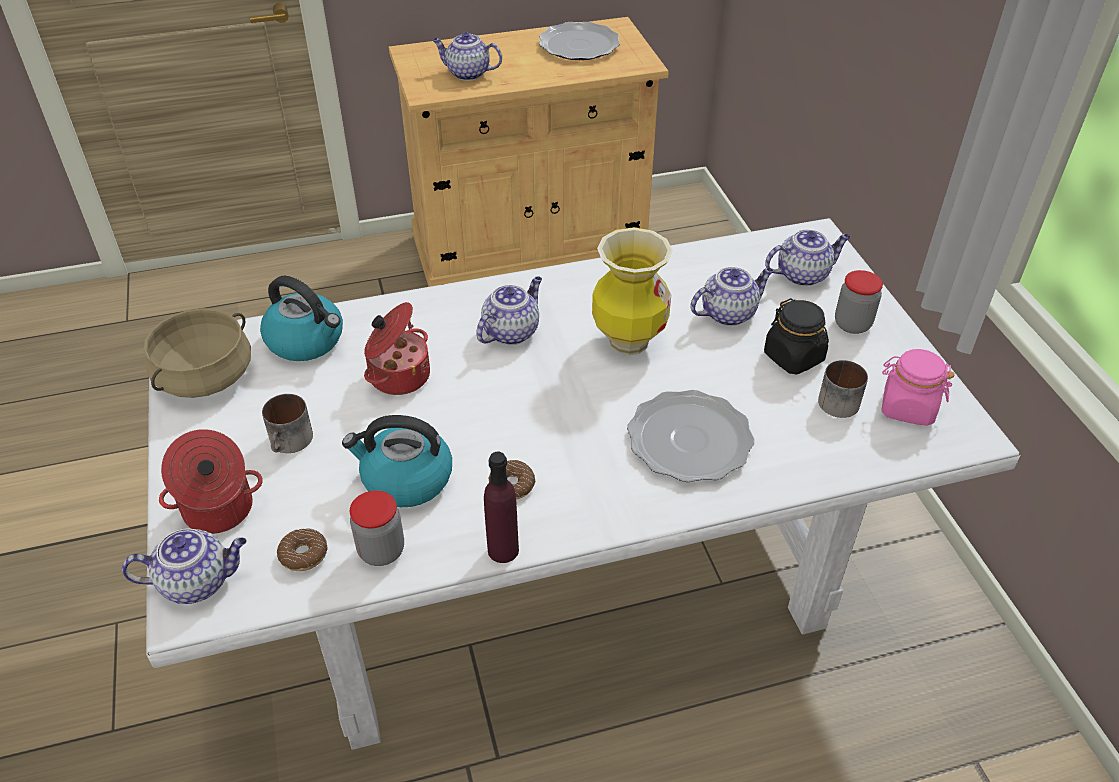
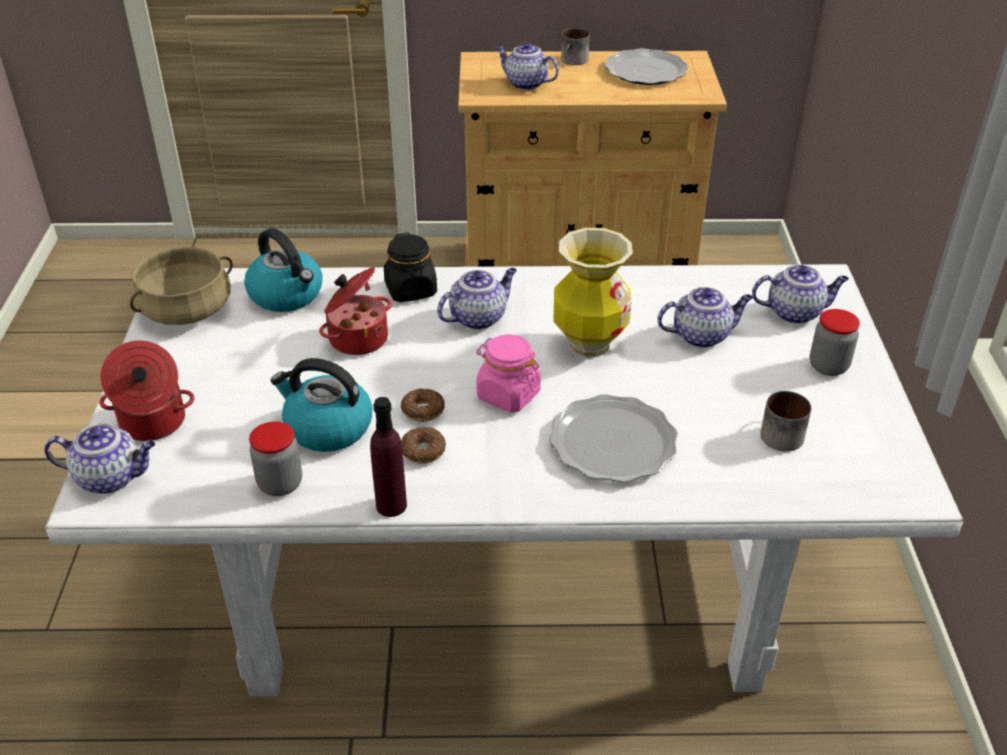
camera: 15 degrees right, 5 degrees down
mug [262,394,313,453] -> mug moved to [561,28,590,65]
donut [277,528,328,571] -> donut moved to [401,388,445,422]
black jar [764,298,829,375] -> black jar moved to [384,233,437,302]
pink jar [881,349,954,426] -> pink jar moved to [476,334,541,413]

